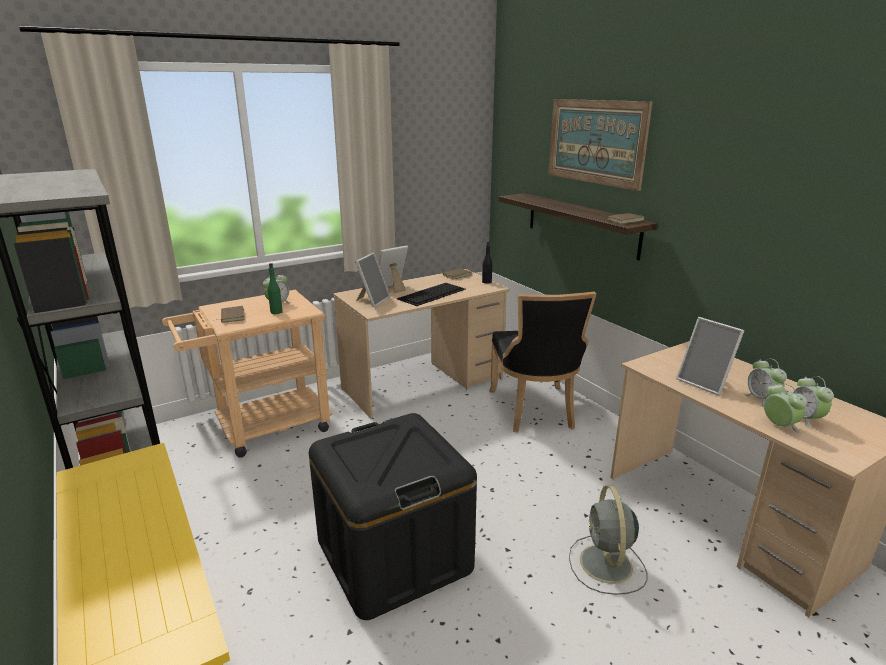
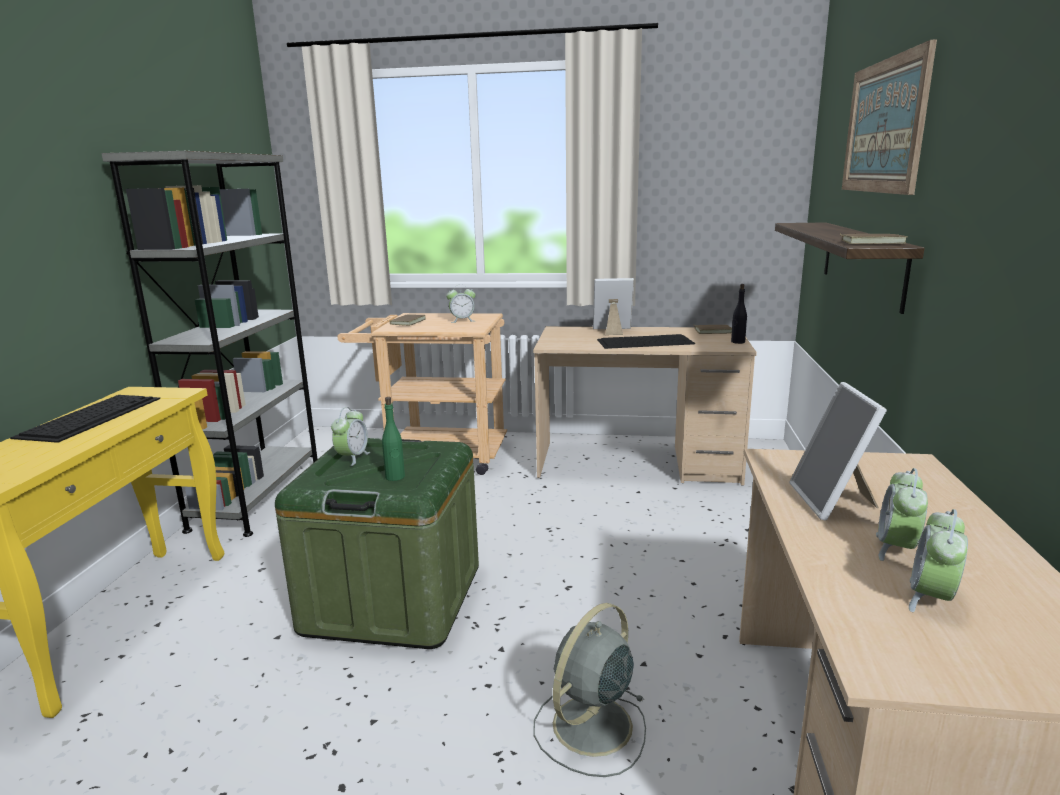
camera: 40 degrees right, 5 degrees down
green bottle [268,263,283,314] -> green bottle moved to [382,397,405,481]
black storage box [309,413,477,620] -> green storage box [275,438,479,649]
picture frame [355,253,390,308] -> none
black chair [489,292,596,433] -> none
alarm clock [764,383,807,433] -> alarm clock moved to [331,407,370,466]
none -> keyboard [10,395,160,443]

